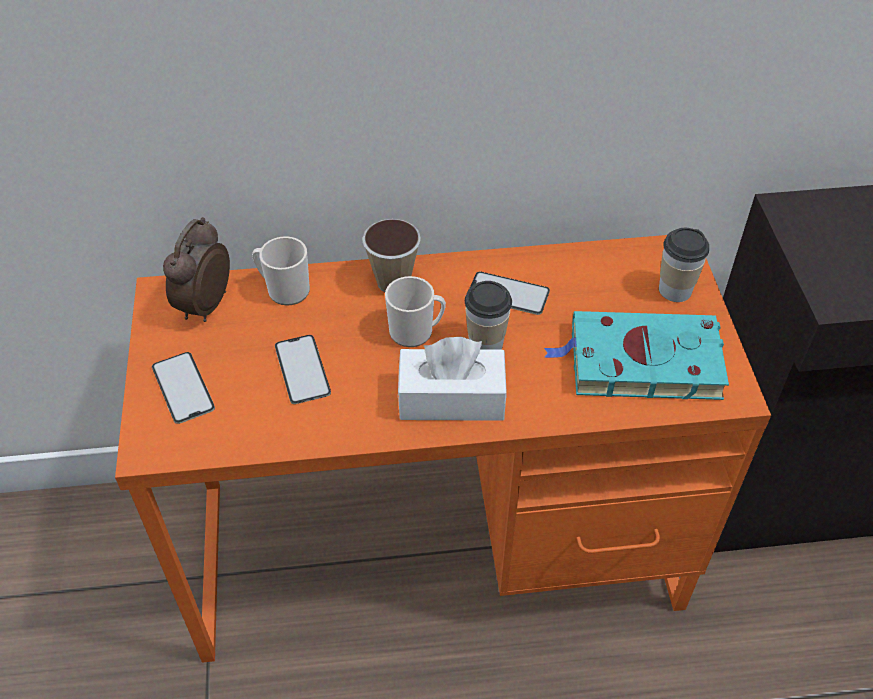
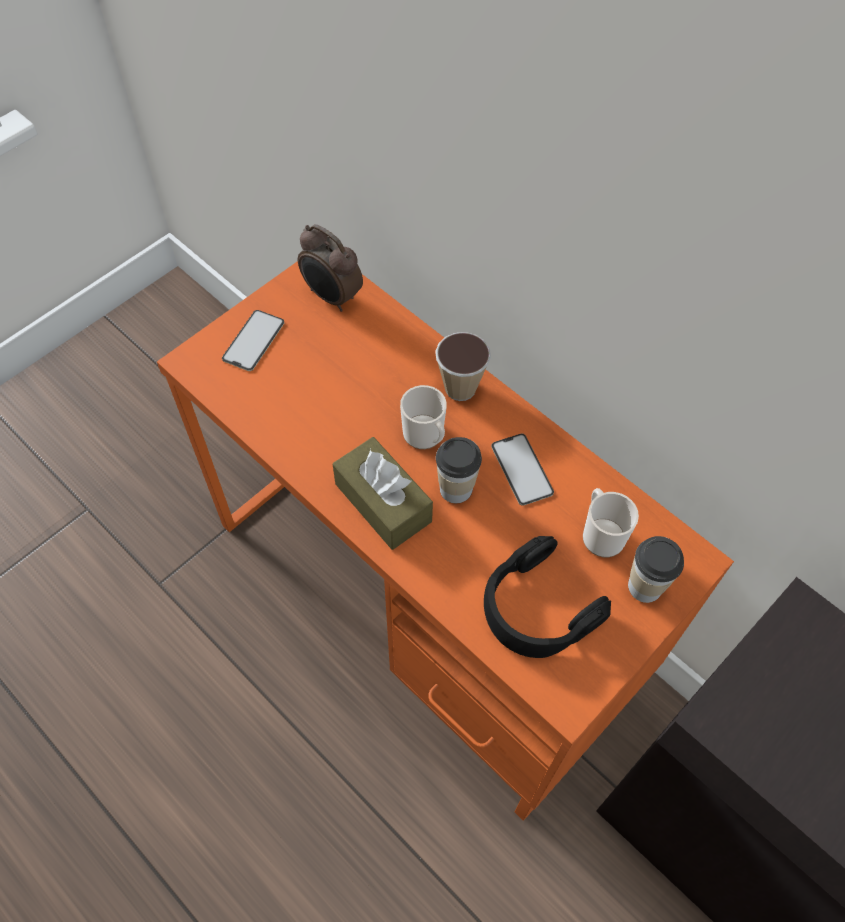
camera: 50 degrees right, 10 degrees up
alarm clock [163,217,230,322] -> alarm clock turned 120 degrees counterclockwise [298,224,363,312]
mug [252,236,310,305] -> mug moved to [583,488,639,557]
phone [275,335,331,404] -> none
white tissue box [398,337,507,421] -> brown tissue box [333,437,433,550]
turquoise book [544,311,729,400] -> black headphones [484,536,611,658]

